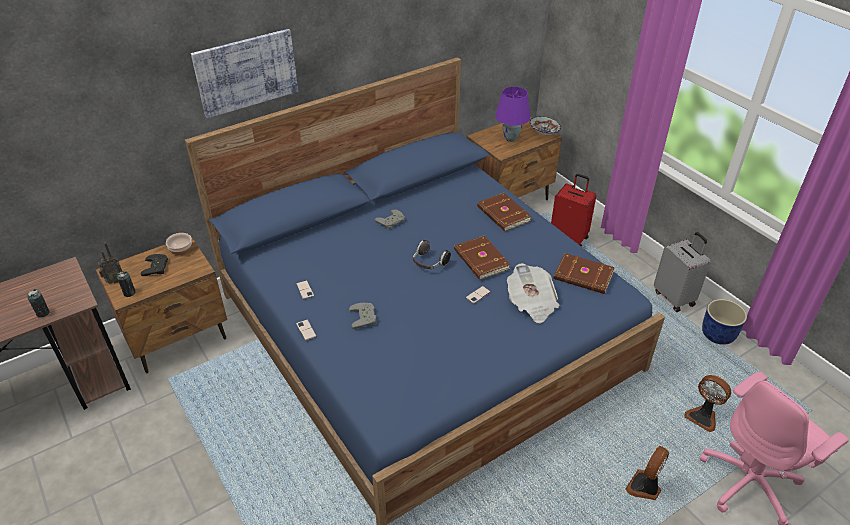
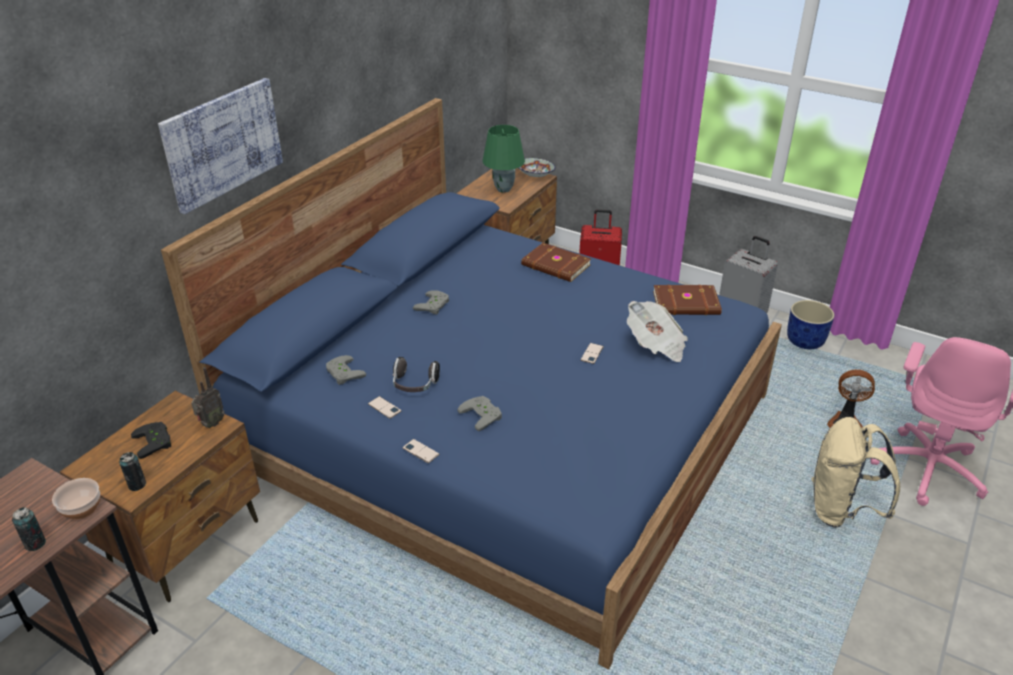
camera: 25 degrees left, 5 degrees down
radio [98,242,122,284] -> radio moved to [191,367,225,428]
bowl [166,233,192,255] -> bowl moved to [52,478,101,519]
headphones [413,240,451,269] -> headphones moved to [392,357,440,392]
brown book [454,236,511,280] -> none
purple table lamp [495,87,530,142] -> green table lamp [483,125,525,193]
fan [625,446,669,500] -> beige backpack [812,417,900,528]
none -> grey game controller [326,355,366,385]

